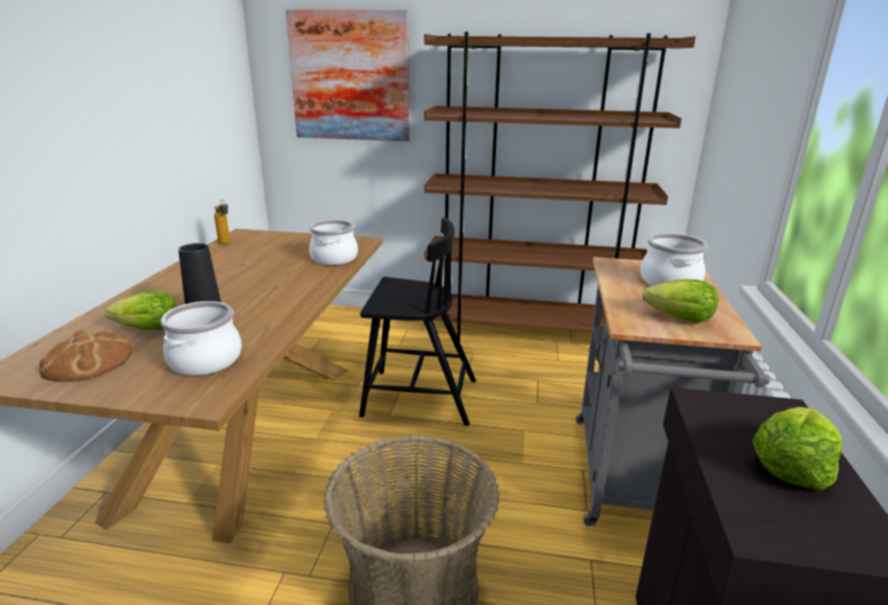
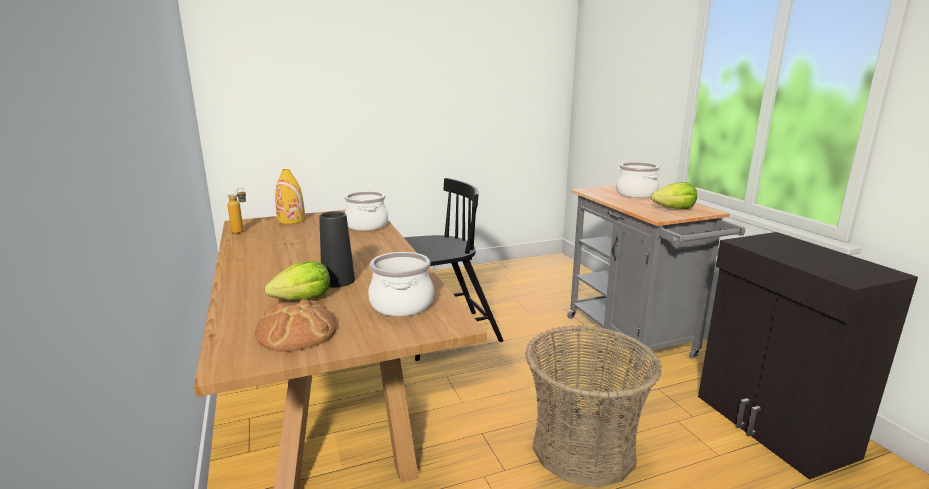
camera: 30 degrees left, 5 degrees down
picture [286,9,409,141] -> none
brown bookcase [424,32,696,341] -> none
lettuce [753,407,842,490] -> none
none -> yellow vase [275,169,305,224]

